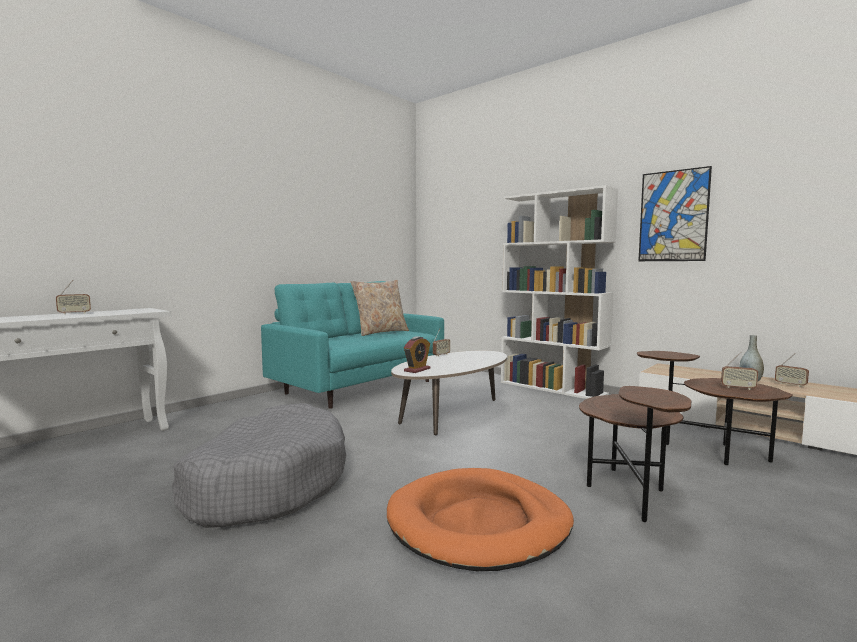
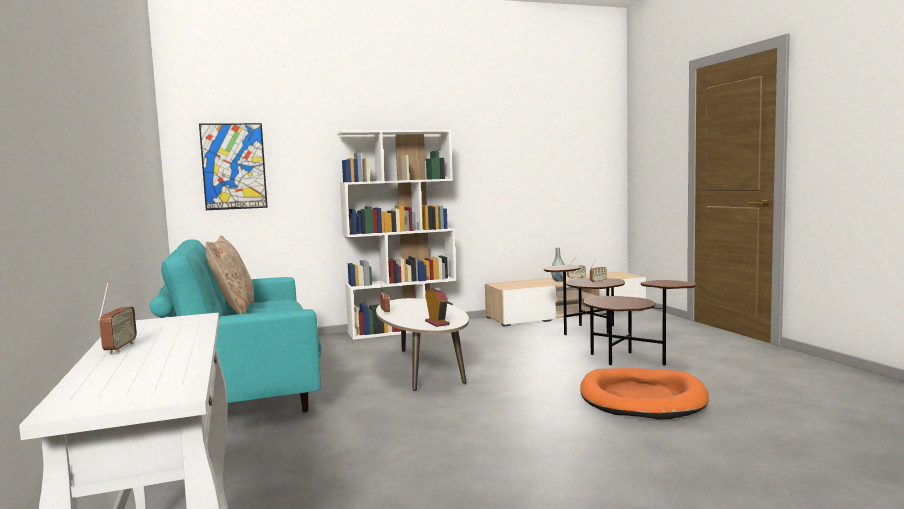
camera: 60 degrees left, 0 degrees up
grey dog bed [172,403,346,528] -> none
picture [638,166,712,261] -> picture moved to [199,123,268,210]

